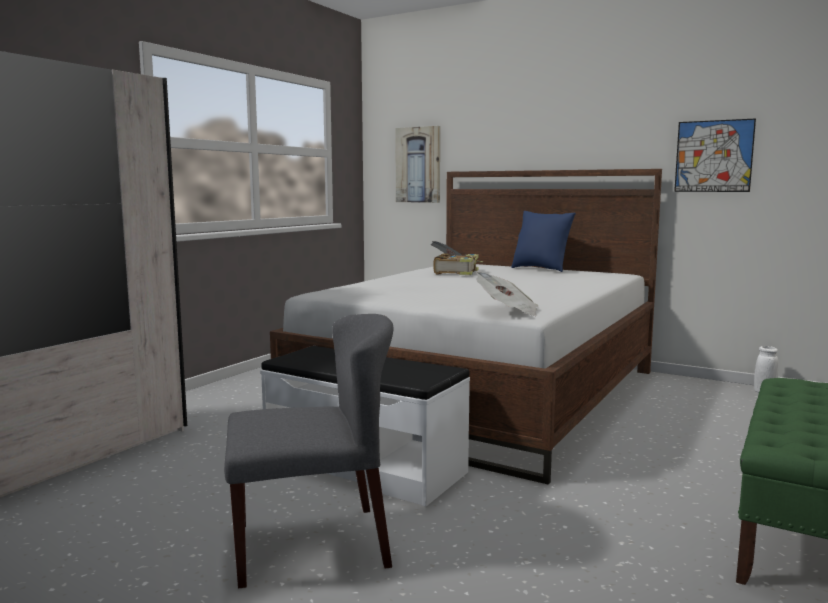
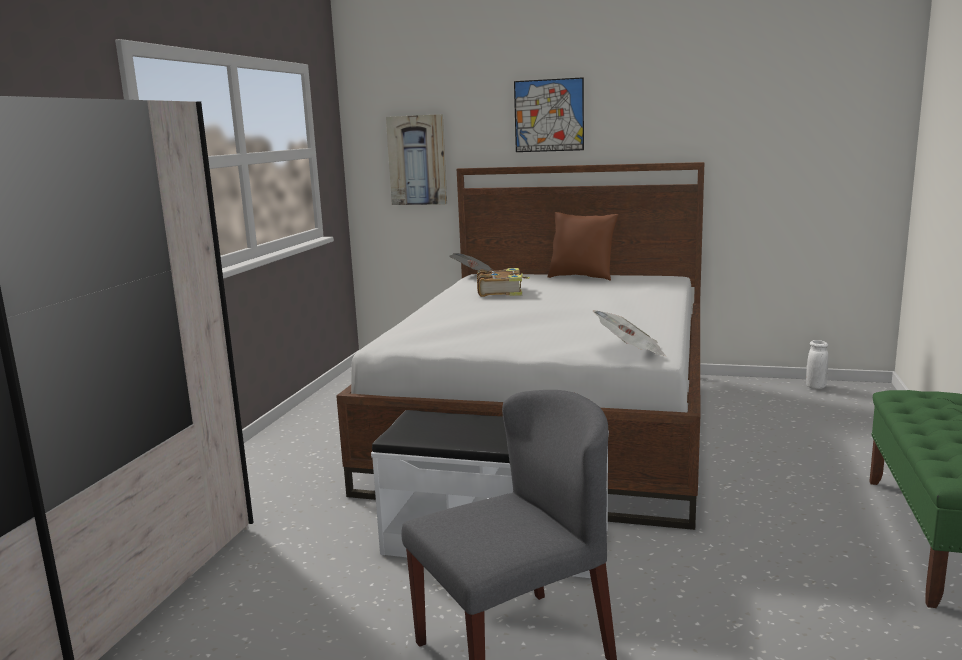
camera: 15 degrees left, 5 degrees up
blue pillow [511,211,576,272] -> brown pillow [548,212,619,281]
picture [674,118,756,192] -> picture moved to [514,77,584,152]

